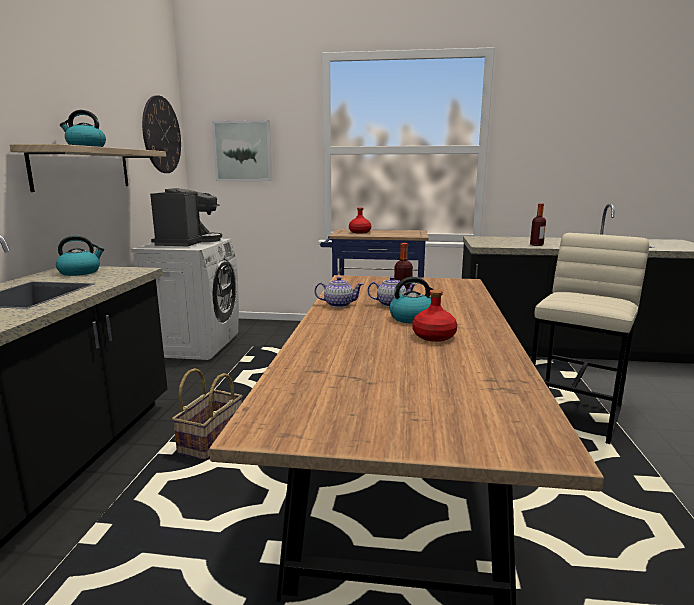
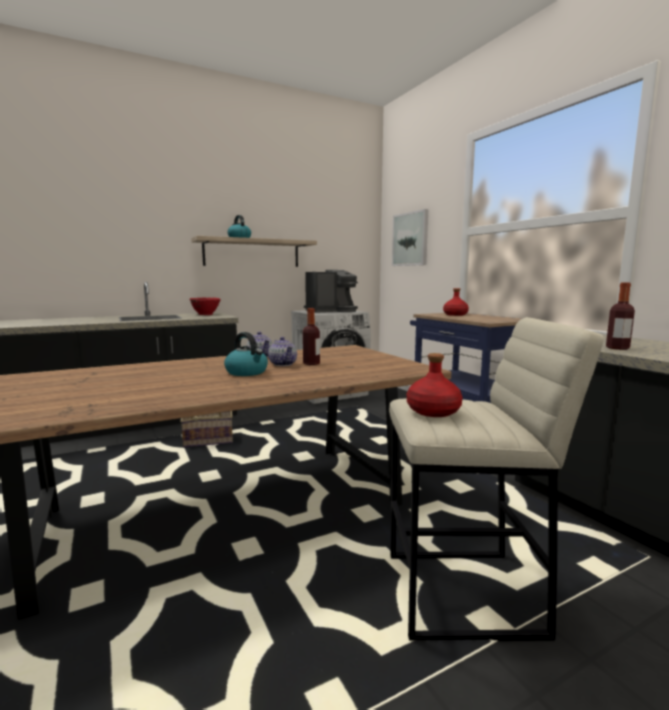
camera: 55 degrees right, 5 degrees down
kettle [56,236,105,276] -> red bowl [189,298,221,315]
wall clock [142,95,181,173] -> none
red bottle [412,289,457,342] -> red bottle moved to [407,353,462,417]

